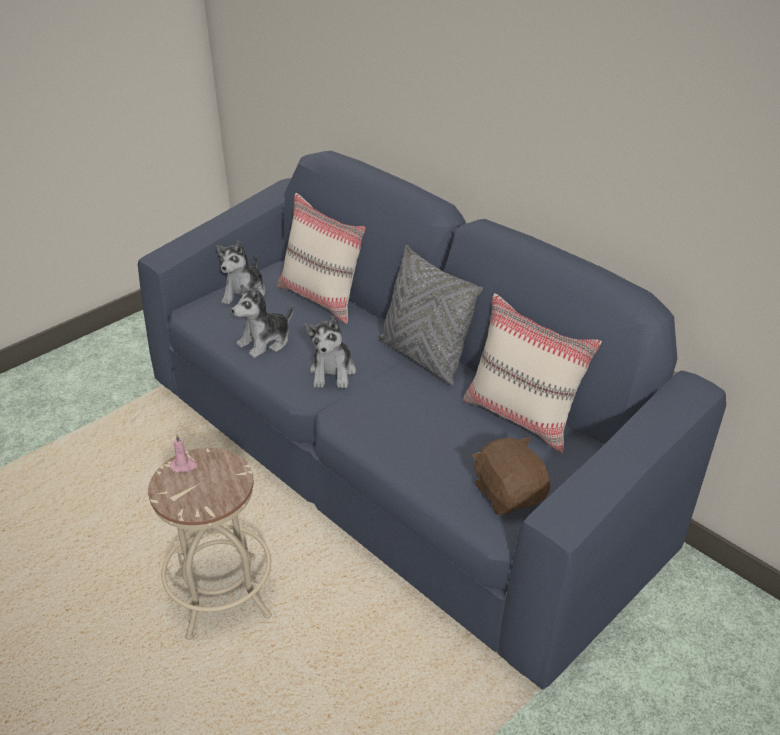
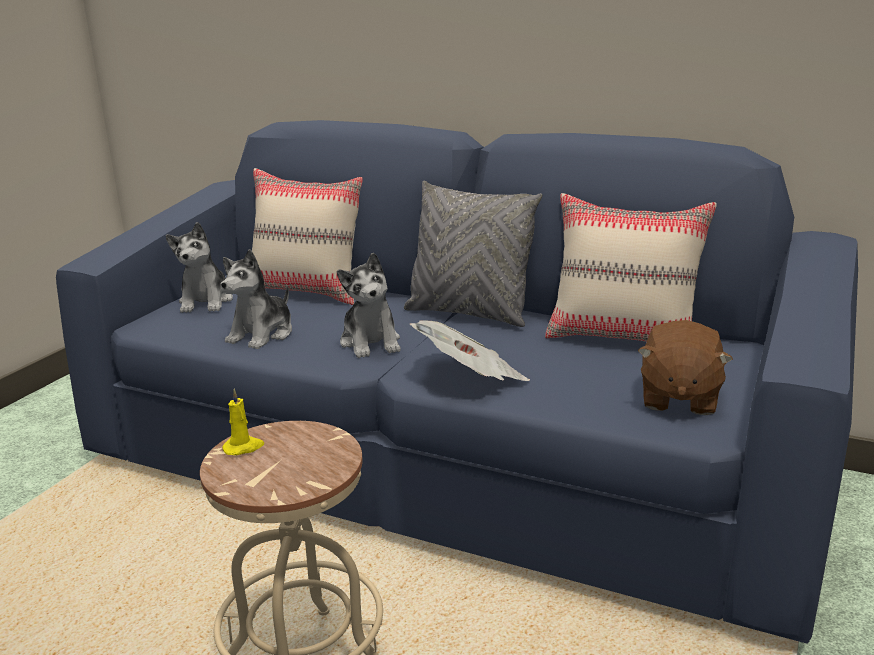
camera: 20 degrees left, 15 degrees down
pink candle [170,434,198,472] -> yellow candle [222,388,264,455]
brown plush toy [472,436,550,515] -> brown plush toy turned 120 degrees counterclockwise [638,320,733,415]
none -> newspaper [410,320,530,381]

